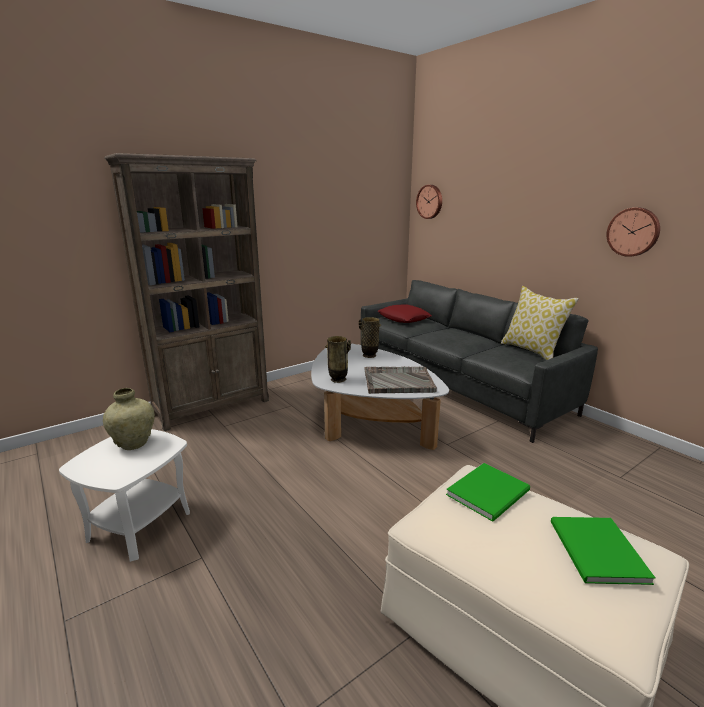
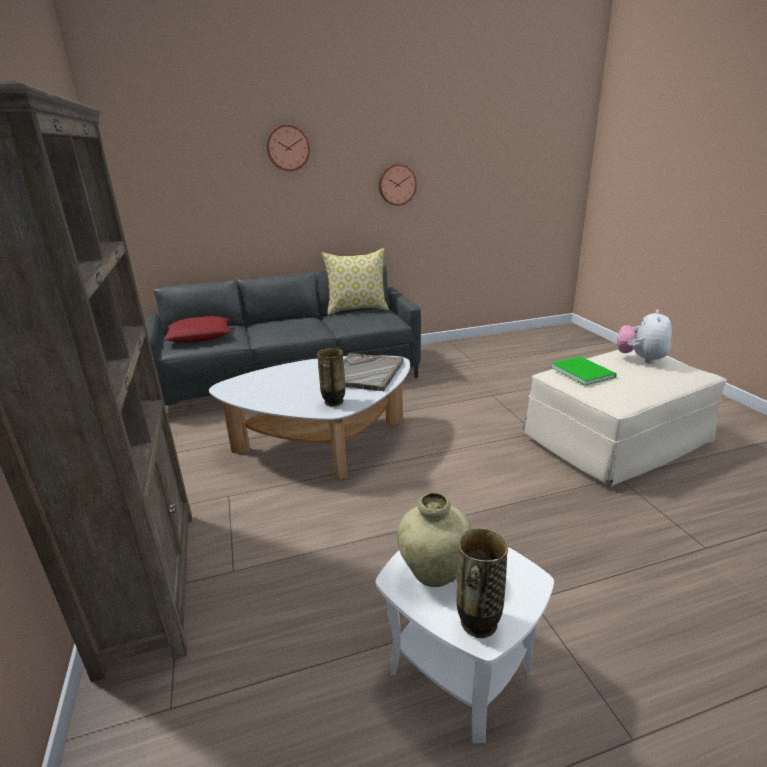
camera: 70 degrees left, 5 degrees up
vase [358,317,381,358] -> vase moved to [456,528,508,638]
wall clock [416,185,442,219] -> wall clock moved to [267,124,310,171]
green book [551,517,656,585] -> plush toy [617,309,672,364]

